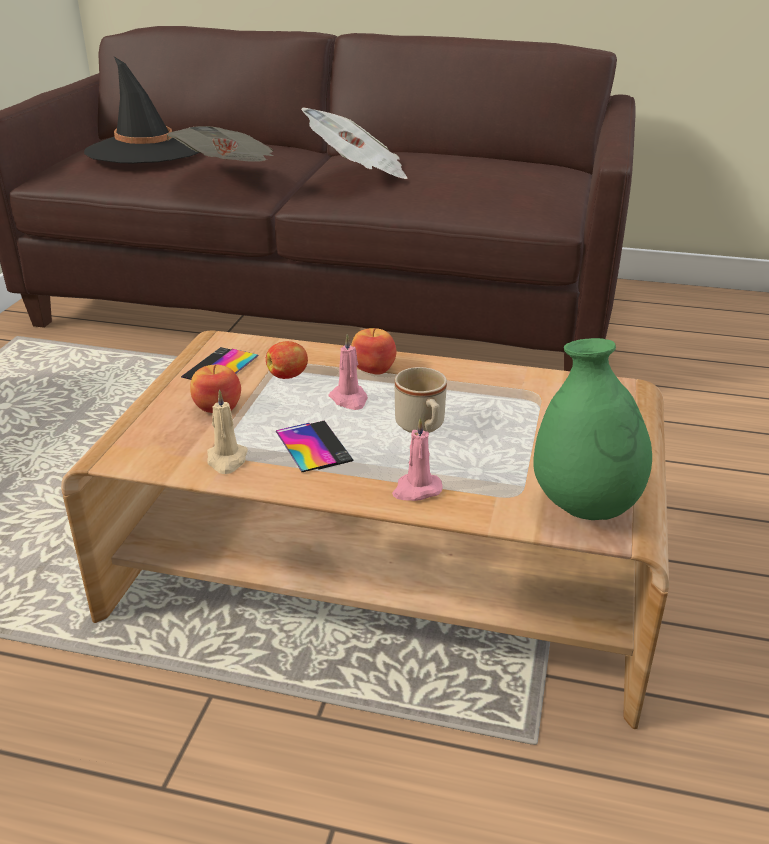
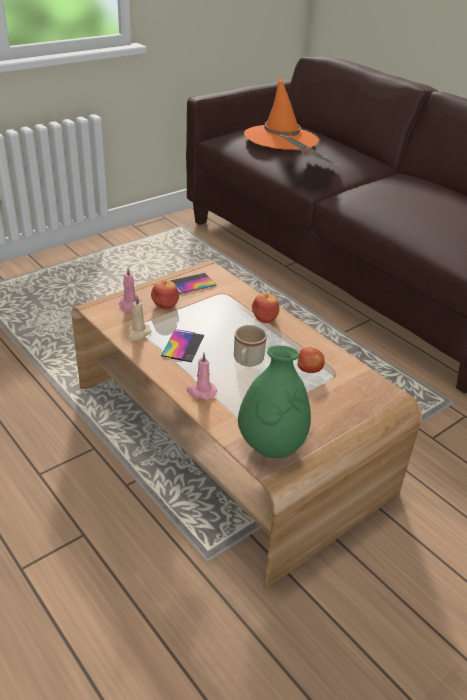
camera: 35 degrees right, 5 degrees up
black hat [84,57,200,163] -> orange hat [244,77,319,150]
apple [266,341,308,379] -> apple moved to [297,347,325,373]
newspaper [301,108,407,179] -> none
pink candle [328,334,368,410] -> pink candle moved to [119,268,141,311]

